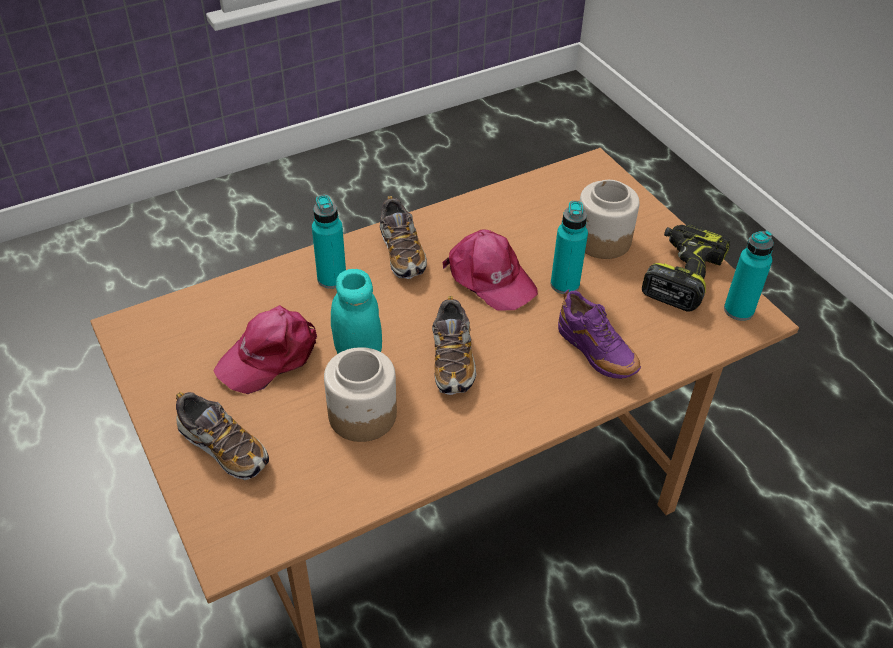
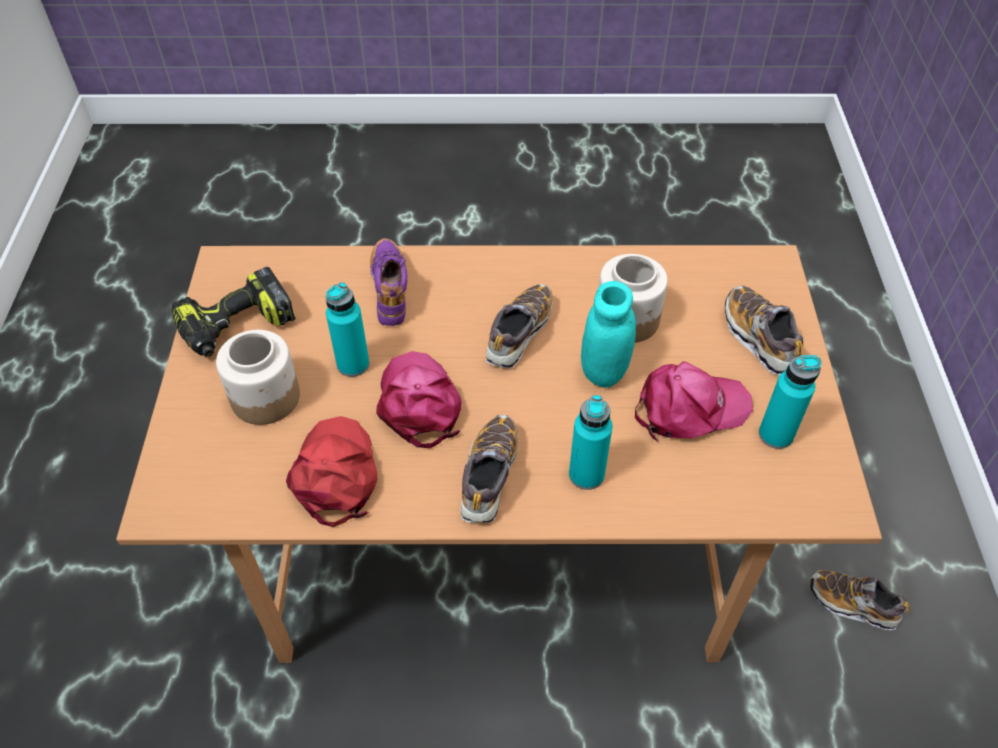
camera: 150 degrees left, 5 degrees up
turquoise bottle [724,231,774,321] -> turquoise bottle moved to [759,355,822,449]
none -> red cap [286,416,377,527]
none -> shoe [811,570,910,630]

